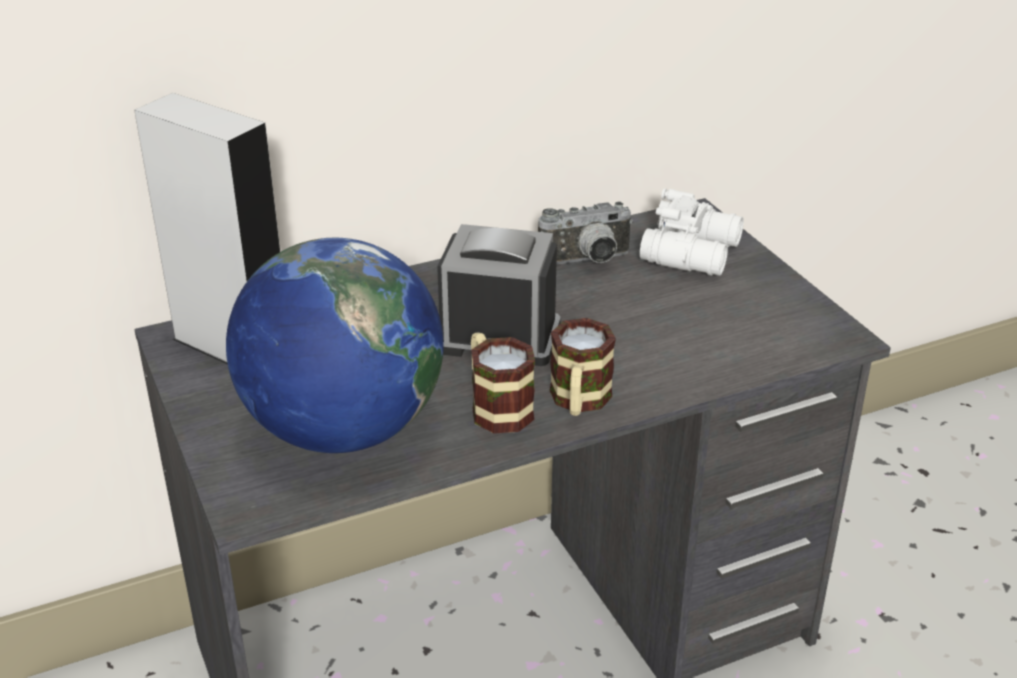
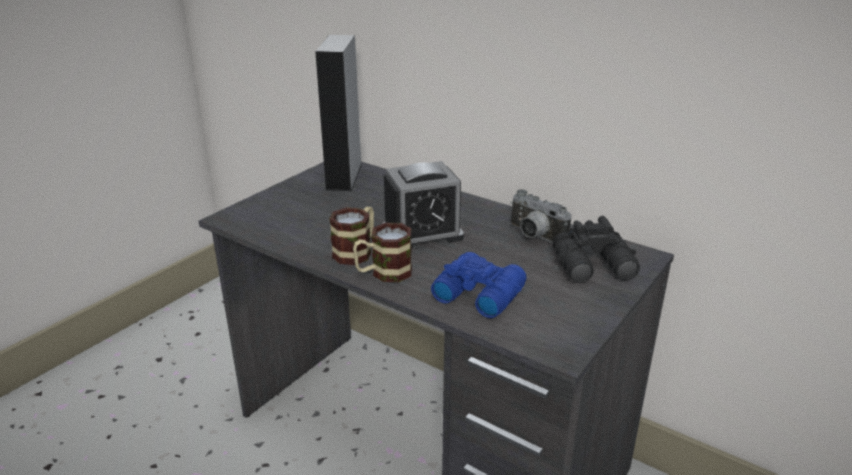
camera: 60 degrees right, 5 degrees down
globe [226,238,444,453] -> none
alarm clock [437,224,561,366] -> alarm clock turned 90 degrees clockwise [382,161,464,249]
white binoculars [640,188,744,276] -> black binoculars [553,216,640,283]
none -> blue binoculars [431,252,527,318]

